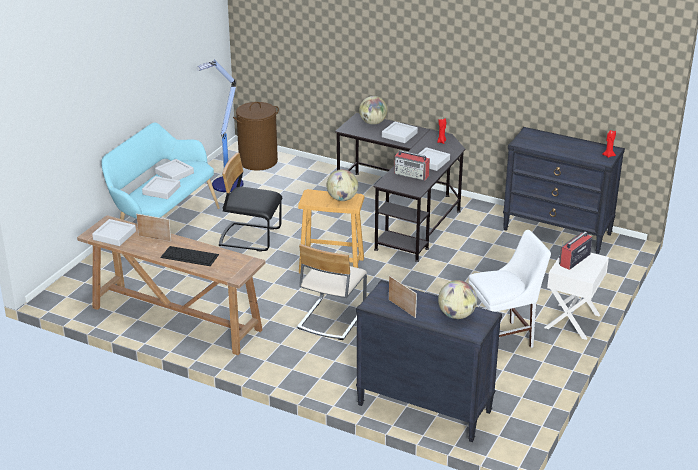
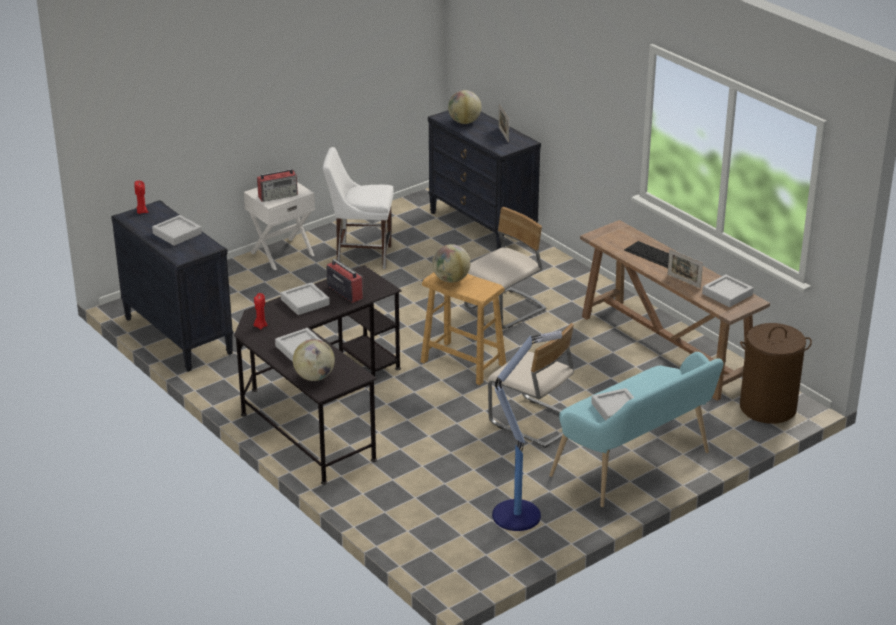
camera: 155 degrees left, 0 degrees up
grey tray [142,176,180,199] -> grey tray moved to [152,215,202,246]
black chair [219,153,282,252] -> beige chair [487,323,574,448]
brown laundry basket [233,102,279,171] -> brown laundry basket moved to [740,323,812,424]

